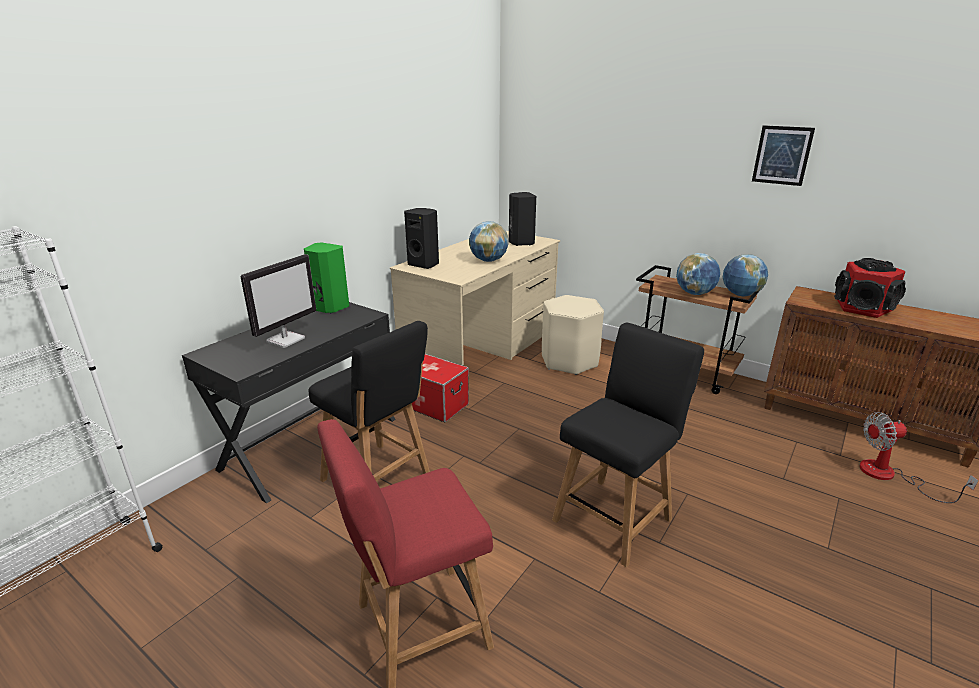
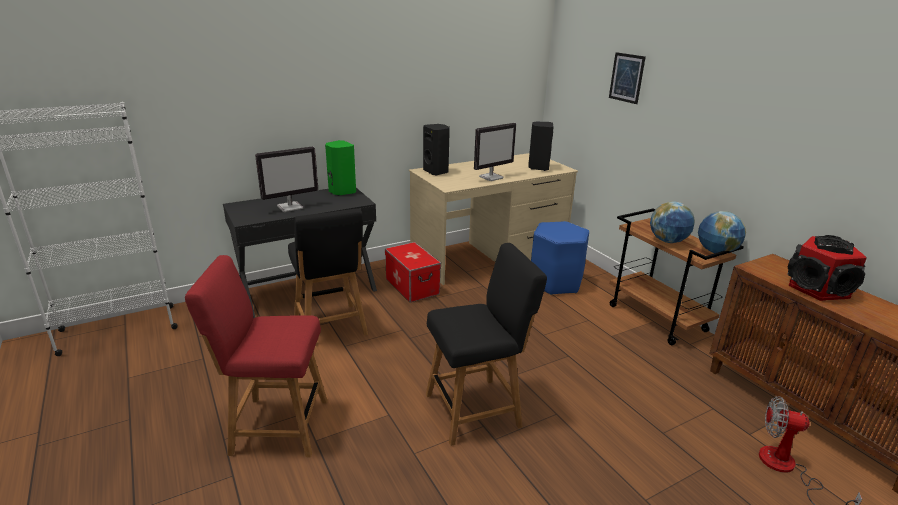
camera: 25 degrees right, 0 degrees up
globe [469,221,508,262] -> monitor [474,123,516,181]
beige stool [542,295,604,375] -> blue stool [531,221,589,295]
picture [752,125,815,186] -> picture moved to [609,52,646,104]

